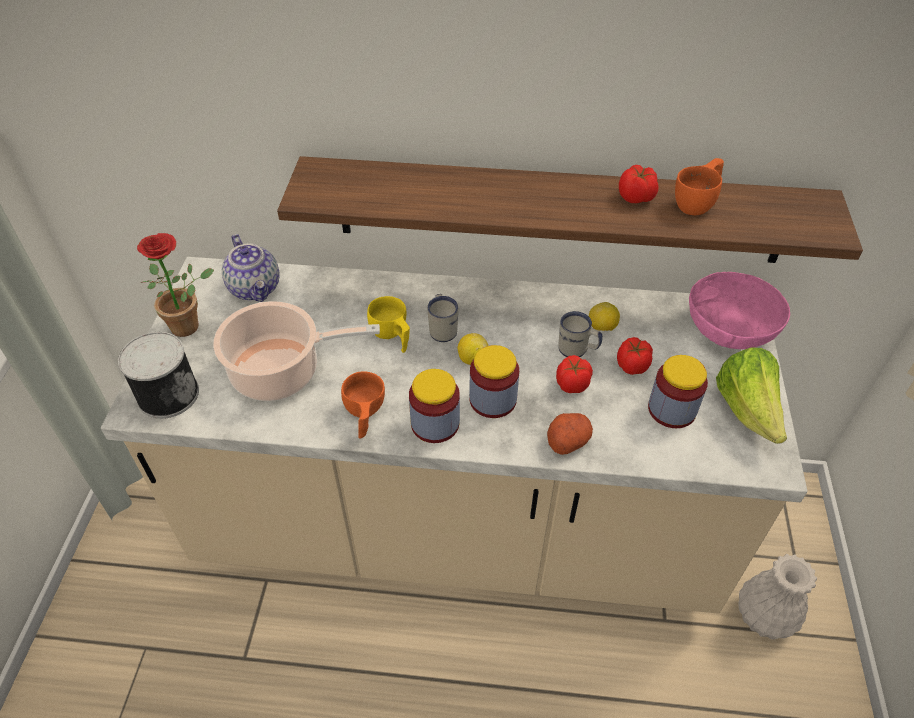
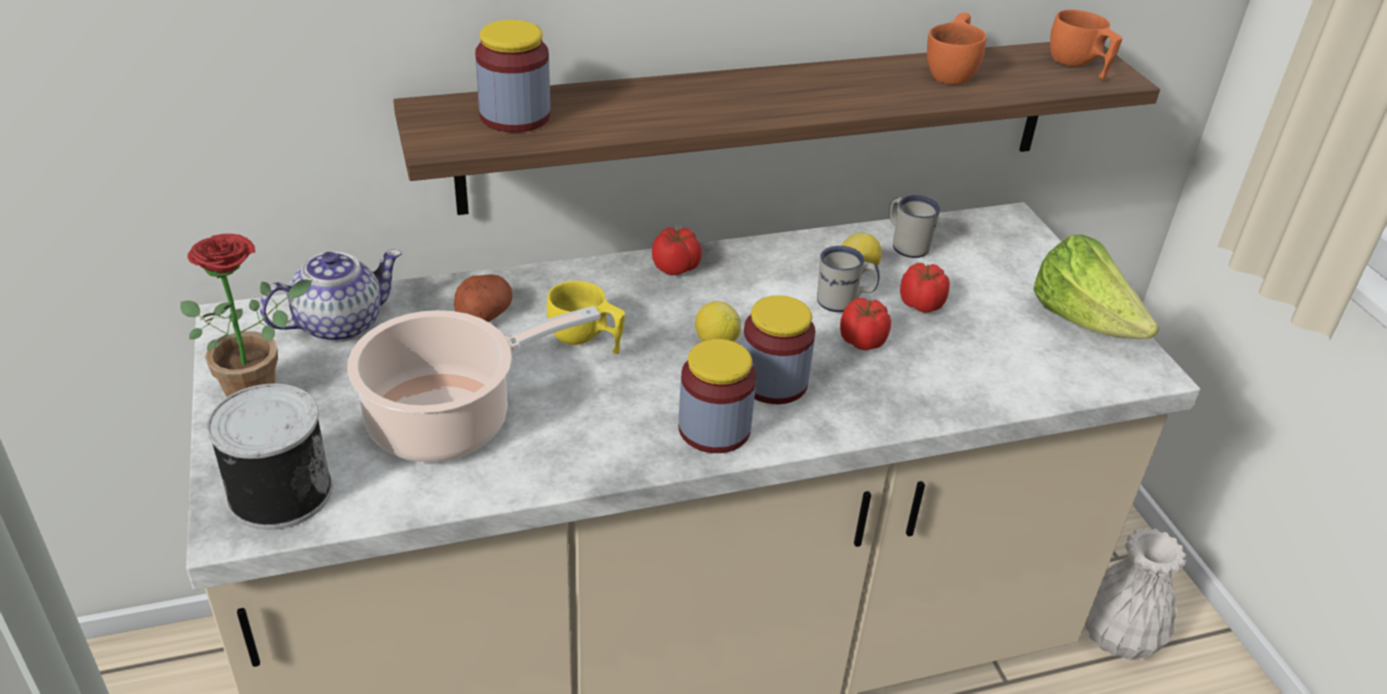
camera: 25 degrees left, 10 degrees down
teapot [222,234,280,302] -> teapot turned 75 degrees counterclockwise [260,249,402,342]
orange cup [341,371,385,439] -> orange cup moved to [1050,10,1123,79]
white mug [427,294,458,342] -> white mug moved to [889,195,940,258]
potato [547,413,593,455] -> potato moved to [454,274,512,322]
tomato [619,165,659,203] -> tomato moved to [652,227,702,275]
jar [648,355,708,428] -> jar moved to [475,20,550,132]
pink bowl [689,272,790,349] -> none

